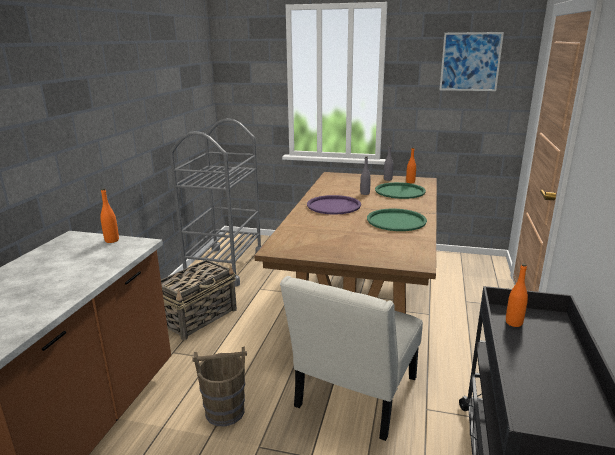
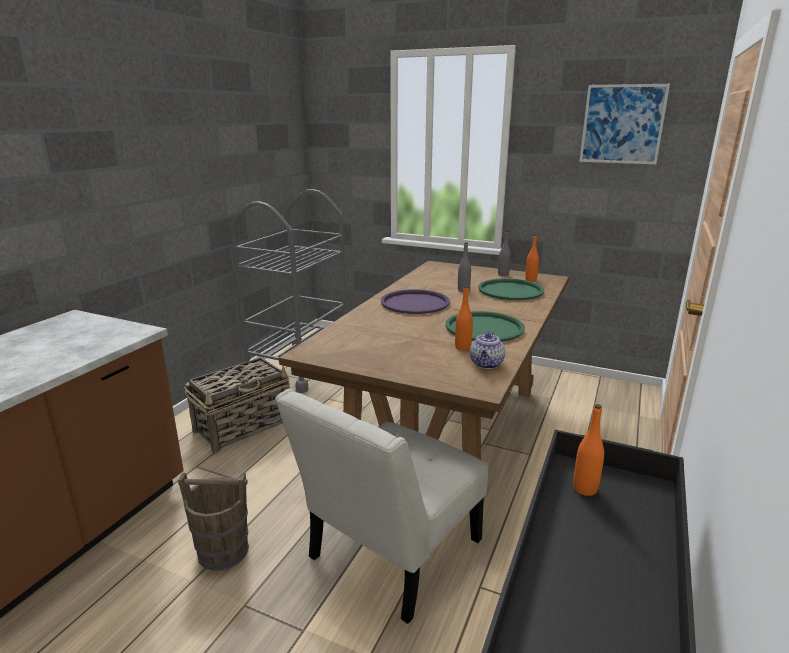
camera: 10 degrees right, 0 degrees up
orange bottle [100,188,119,243] -> orange bottle moved to [455,286,473,350]
none -> teapot [470,331,505,369]

